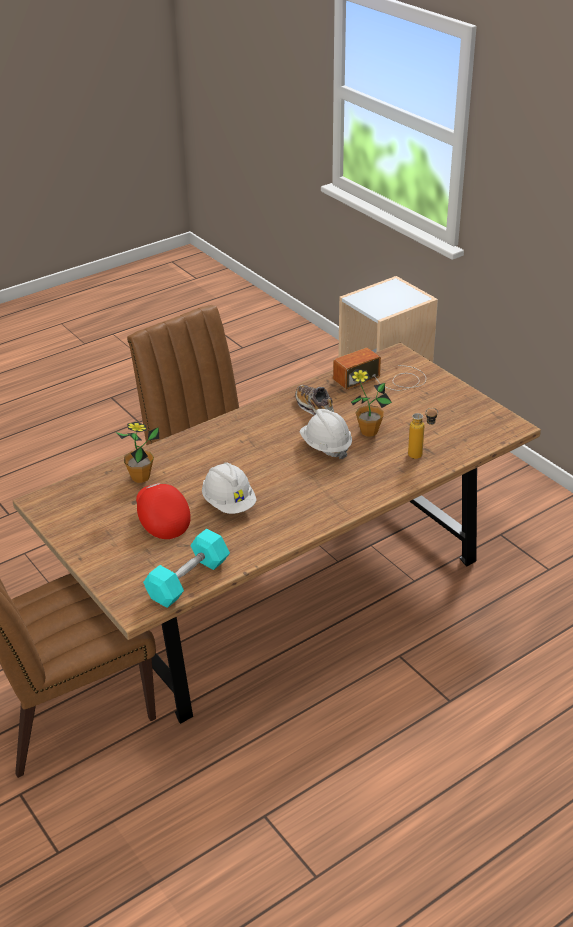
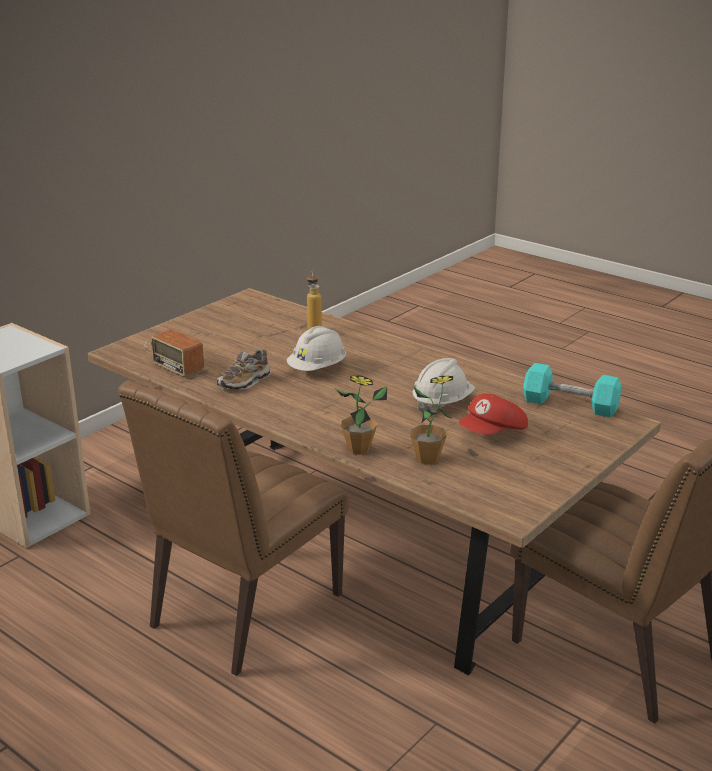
camera: 105 degrees left, 10 degrees down
potted plant [350,369,392,437] -> potted plant moved to [336,376,387,455]

